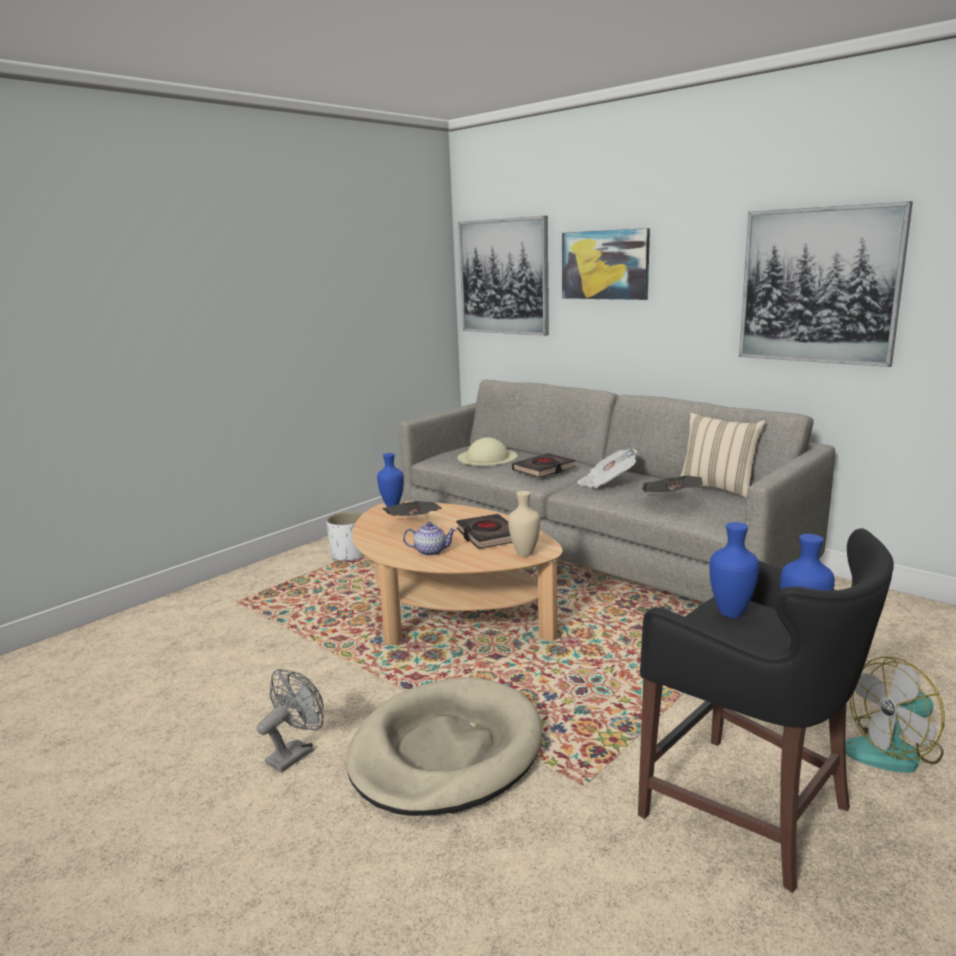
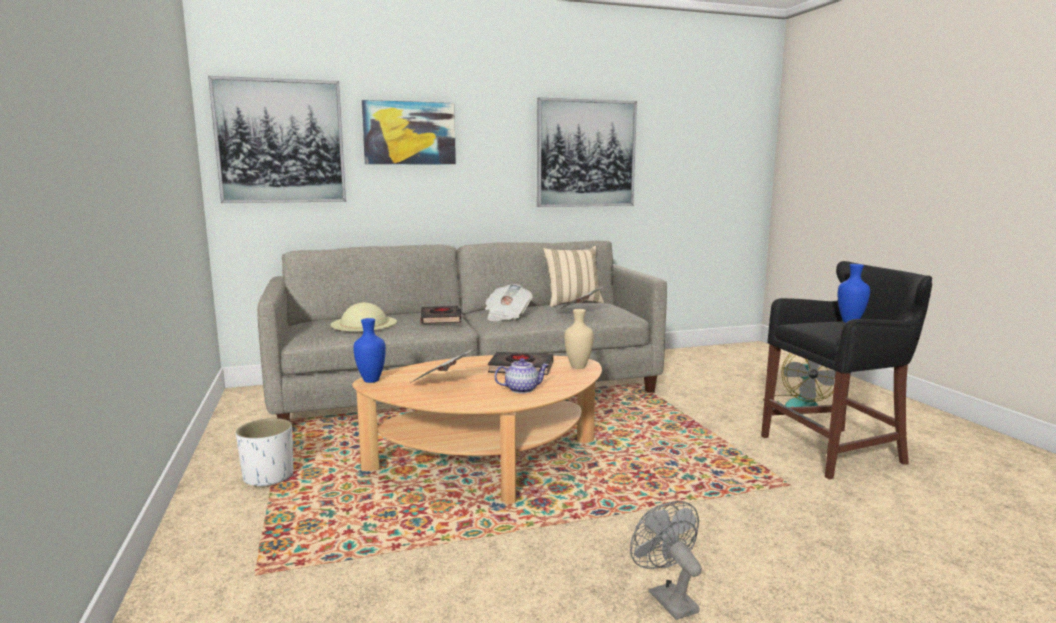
camera: 60 degrees left, 5 degrees down
beige dog bed [346,677,542,816] -> none
teapot [403,522,457,556] -> teapot turned 45 degrees clockwise [494,358,549,393]
blue vase [710,522,760,618] -> none

